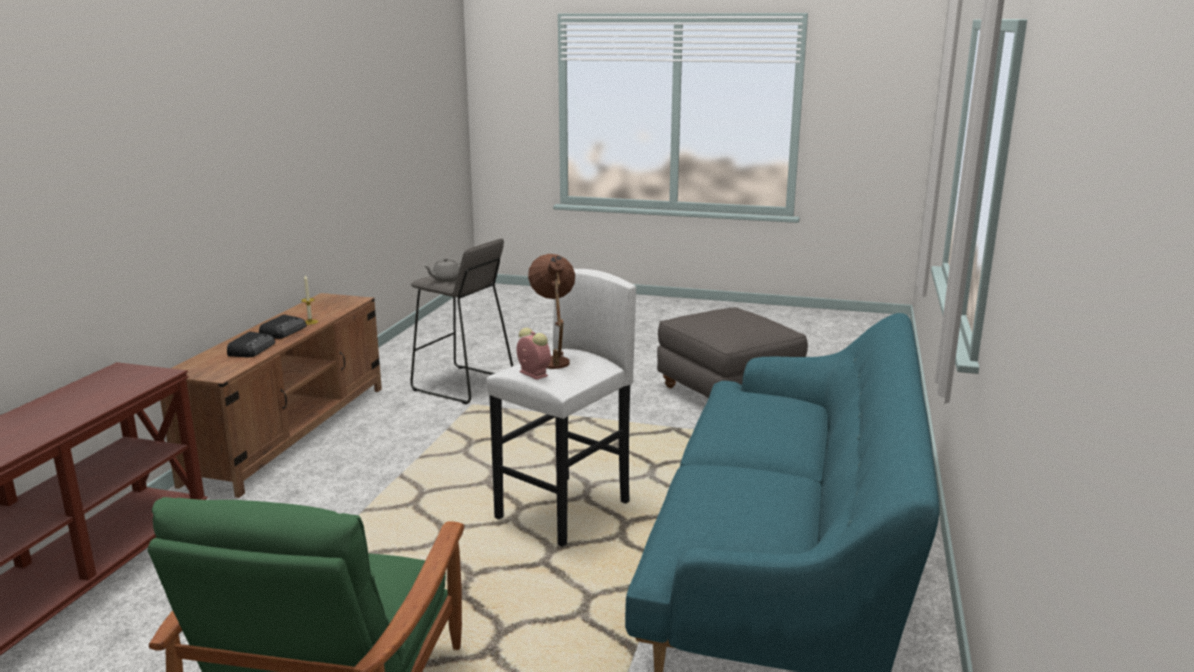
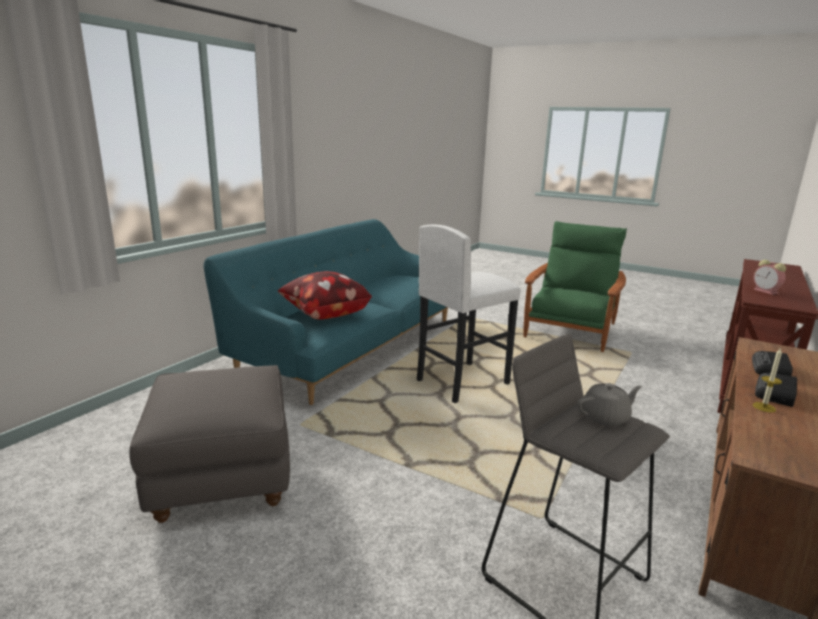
camera: 165 degrees left, 0 degrees up
alarm clock [517,328,551,380] -> alarm clock moved to [754,260,786,295]
brown table lamp [528,254,575,369] -> none
none -> pillow [278,271,372,320]

